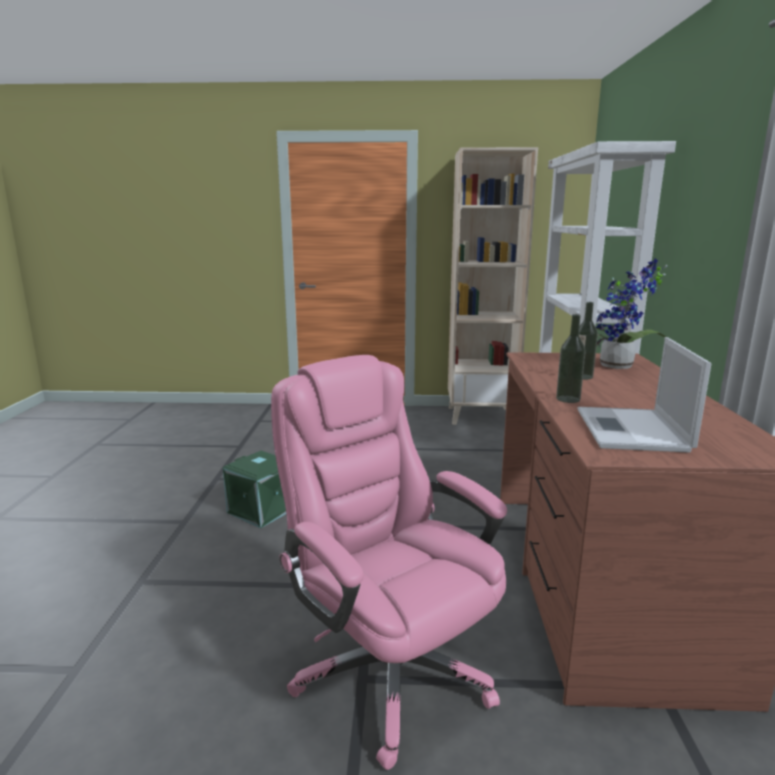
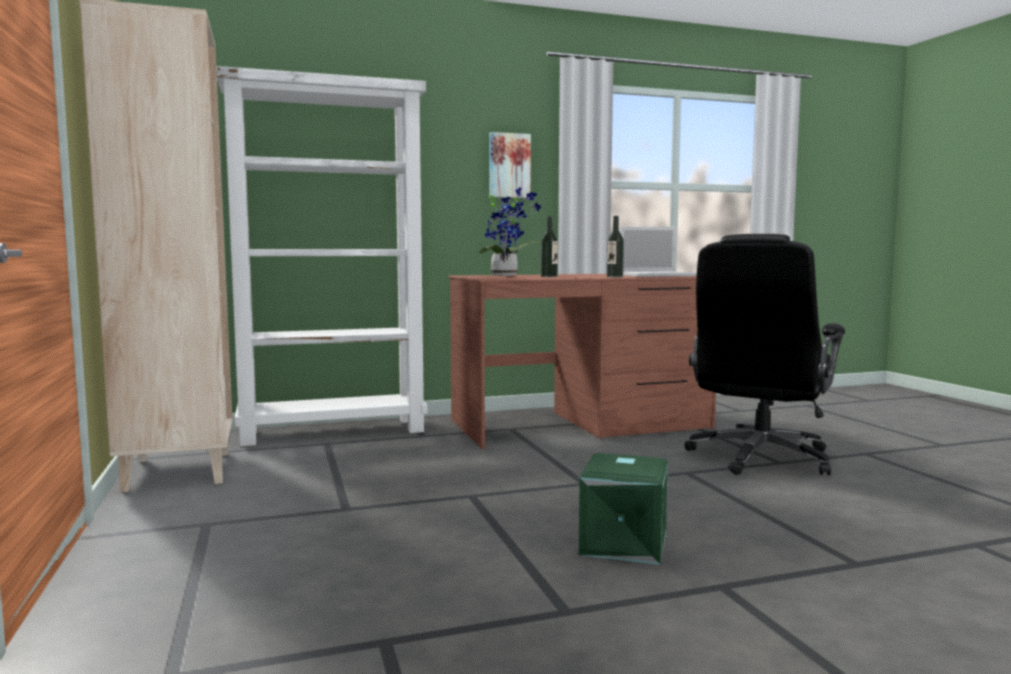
camera: 110 degrees left, 10 degrees down
pink office chair [271,355,507,770] -> black office chair [684,234,845,475]
none -> picture [489,132,531,198]

